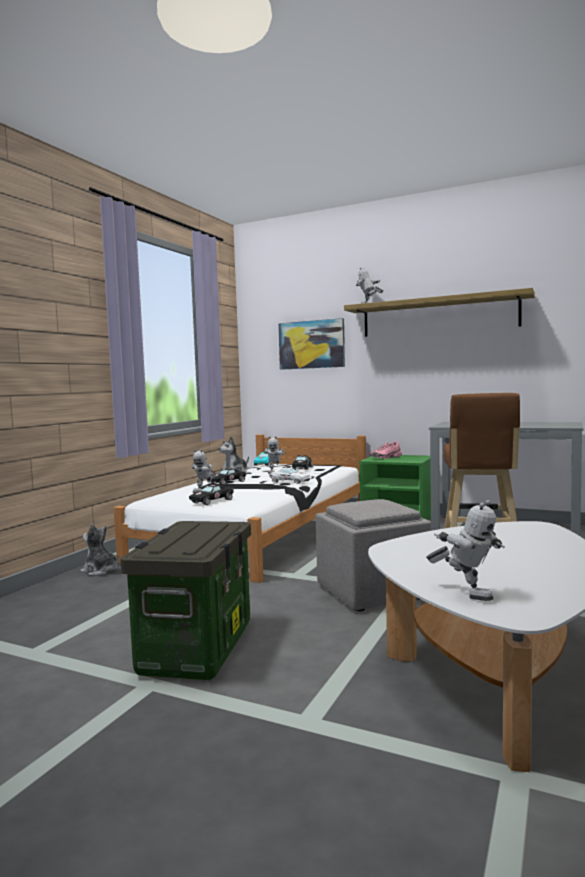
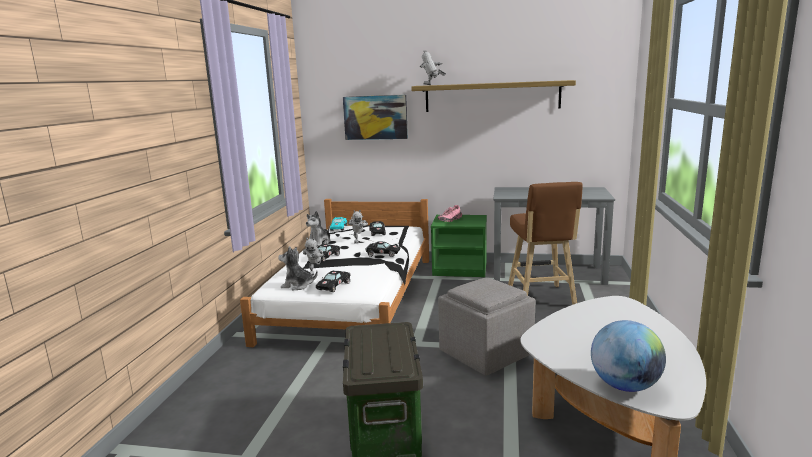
camera: 15 degrees left, 10 degrees up
plush toy [80,524,119,576] -> plush toy moved to [278,246,318,290]
white toy car [270,467,310,484] -> black toy car [366,241,400,257]
toy robot [426,500,505,601] -> globe [591,320,666,392]

